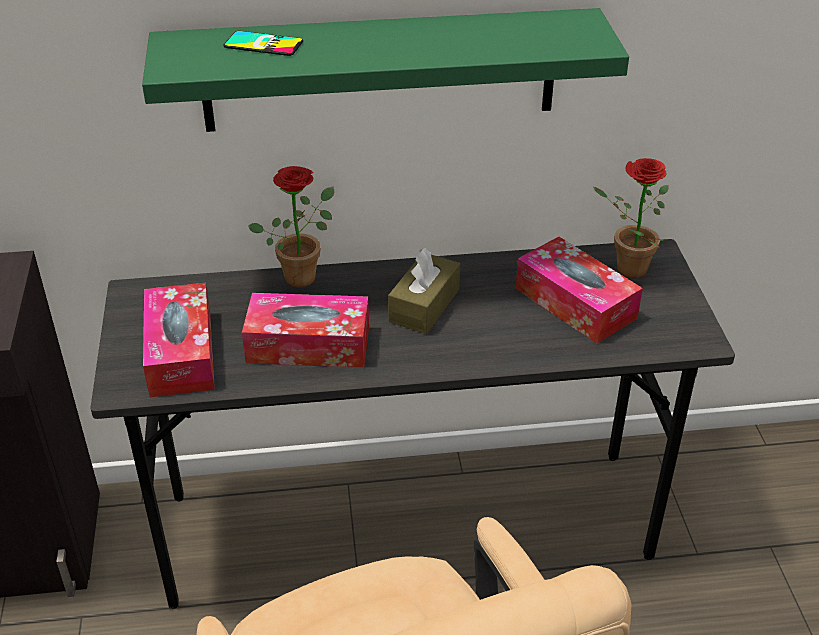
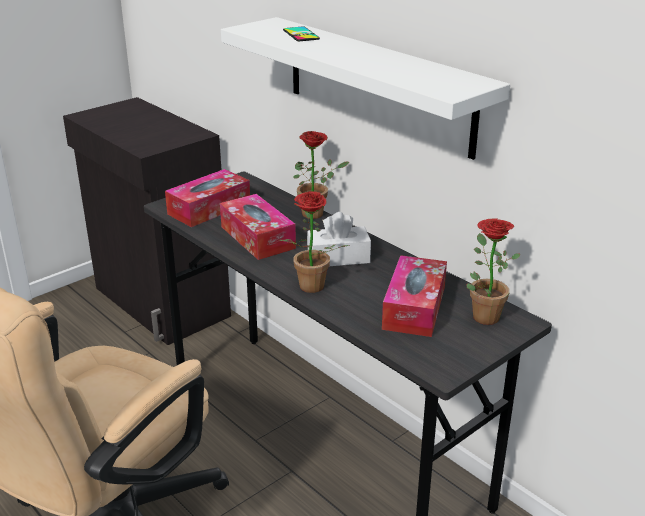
camera: 55 degrees right, 10 degrees down
green shelf [142,8,629,132] -> white shelf [221,17,510,160]
brown tissue box [388,248,460,334] -> white tissue box [307,212,371,266]
none -> potted plant [278,191,350,293]

